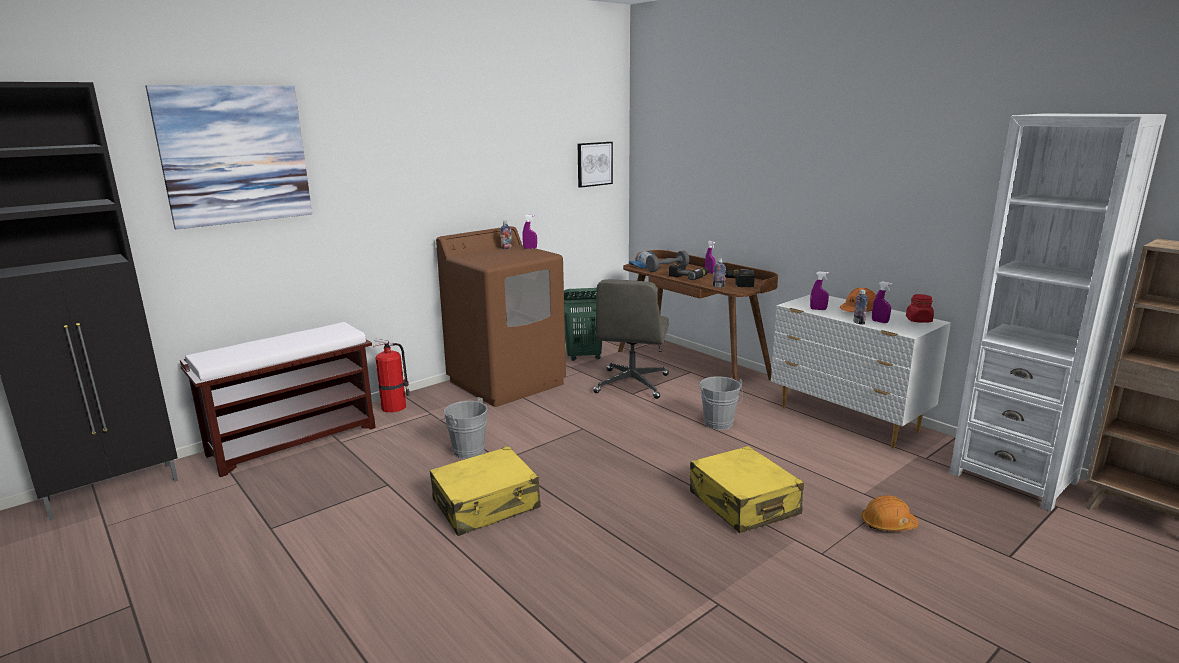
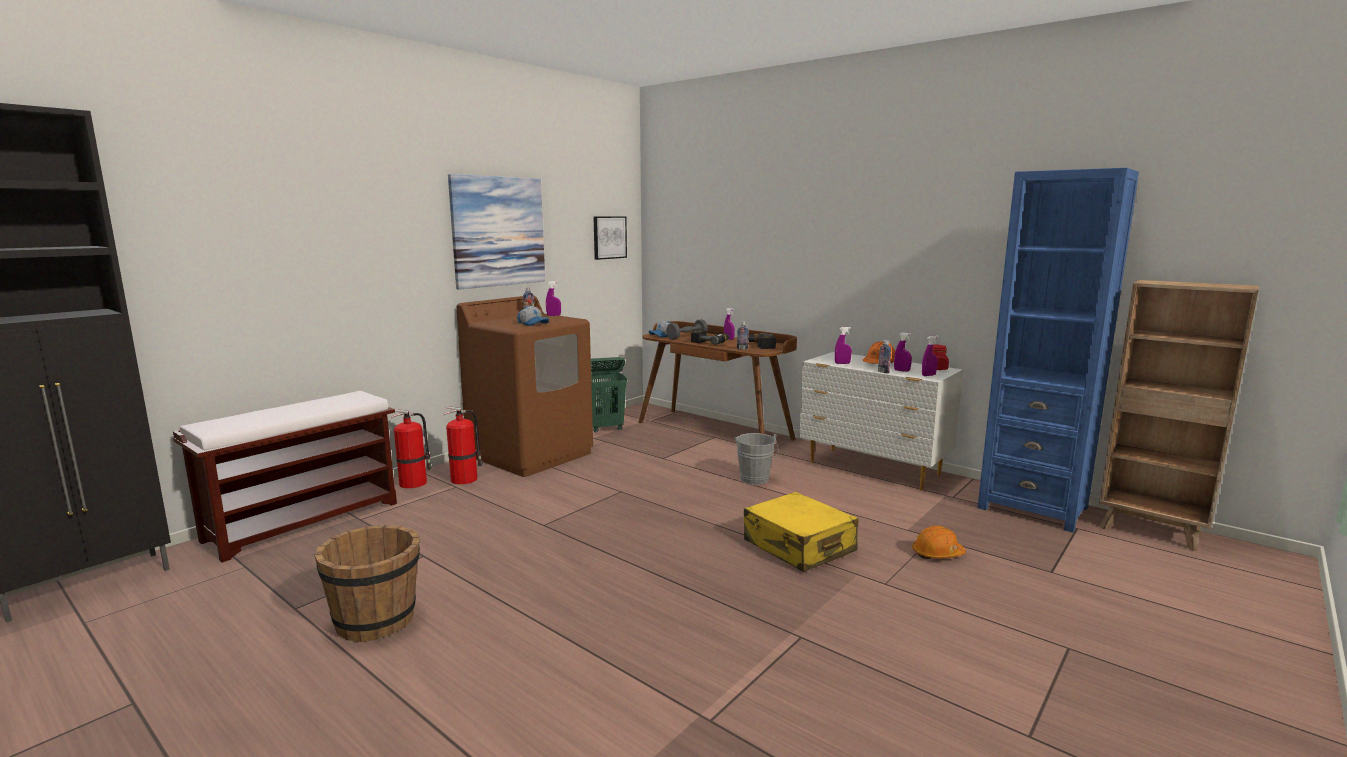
camera: 10 degrees left, 5 degrees down
picture [146,85,312,229] -> picture moved to [448,174,545,290]
yellow suitcase [430,446,541,536] -> none
grey bucket [439,397,488,459] -> none
grey office chair [593,279,669,399] -> none
white bookcase [950,113,1167,511] -> blue bookcase [978,168,1139,532]
none -> brown bucket [314,525,420,642]
none -> fire extinguisher [444,406,483,485]
none -> cap [517,306,549,326]
none -> purple spray bottle [922,336,938,376]

